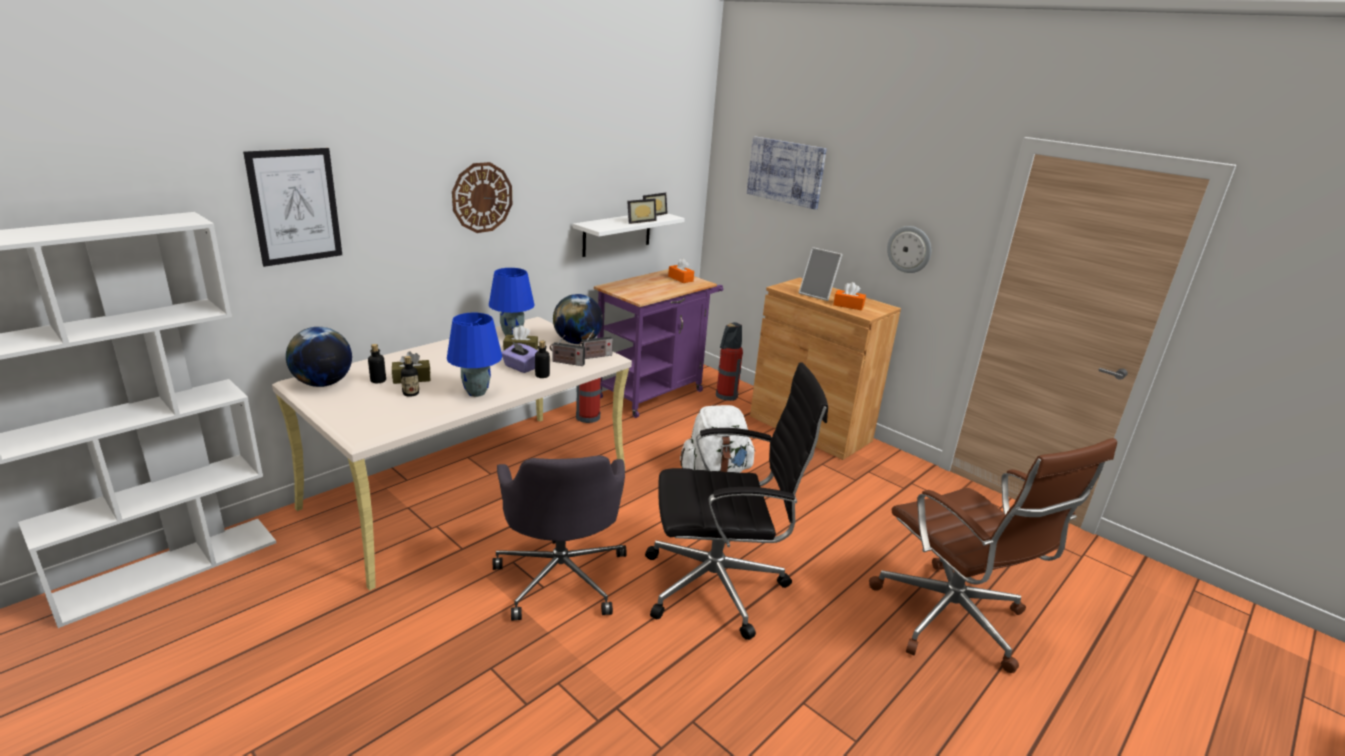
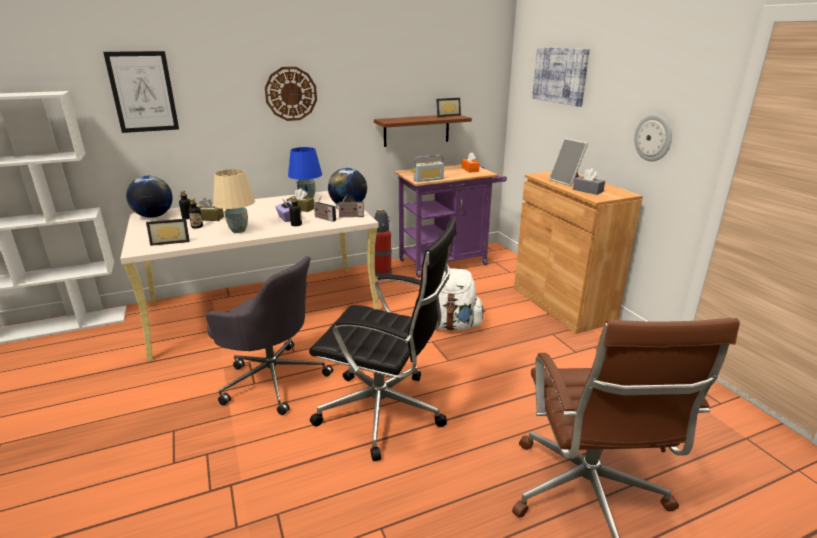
camera: 25 degrees right, 0 degrees up
blue table lamp [447,313,502,397] -> beige table lamp [213,169,255,233]
grey office chair [493,455,627,621] -> grey office chair turned 75 degrees counterclockwise [206,256,333,415]
white shelf [573,214,685,257] -> brown shelf [374,115,472,147]
picture frame [627,198,657,224] -> picture frame moved to [146,219,190,246]
fire extinguisher [716,322,743,401] -> none
orange tissue box [833,282,866,310] -> grey tissue box [573,168,605,195]
none -> radio [413,155,444,182]

